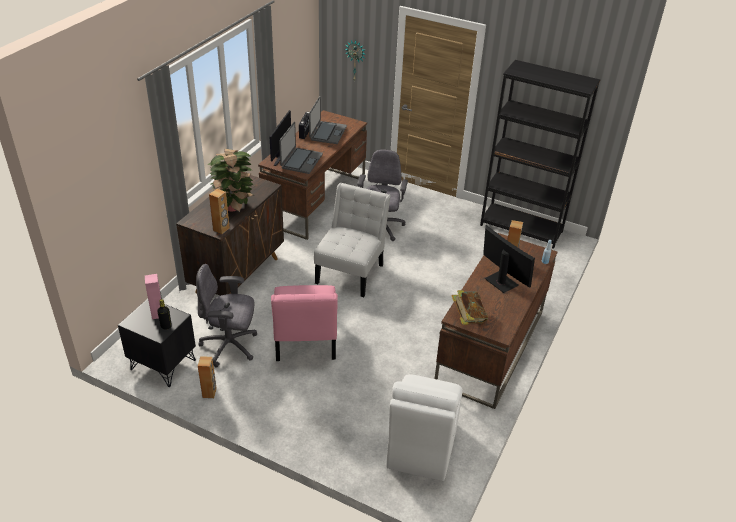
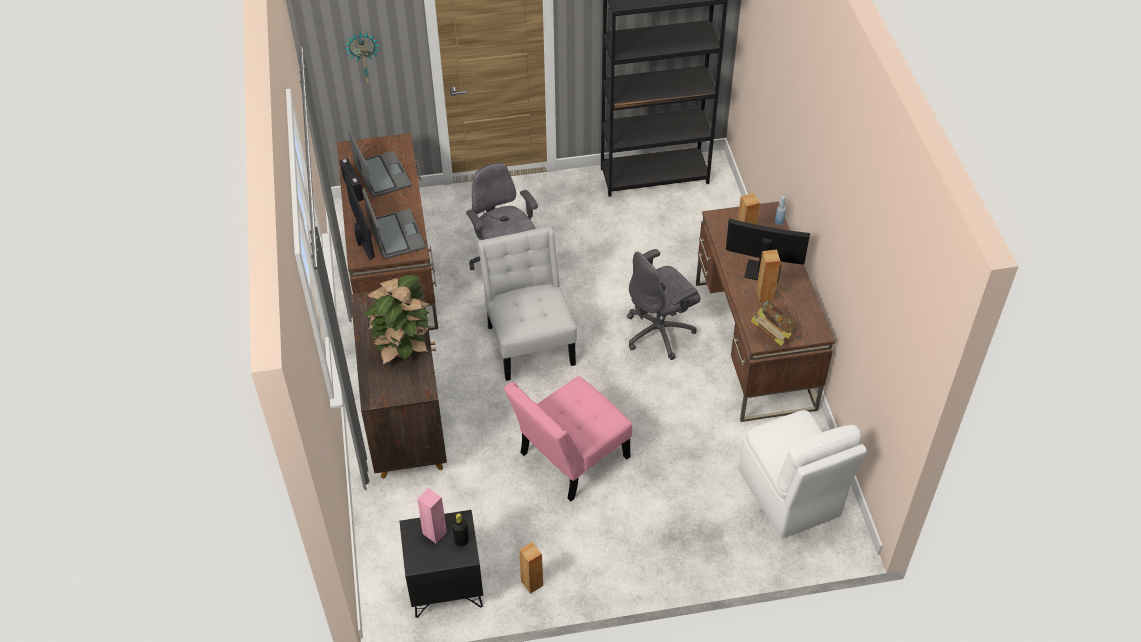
camera: 35 degrees left, 10 degrees up
grey office chair [196,264,257,367] -> grey office chair moved to [627,249,701,360]
brown speaker [209,189,230,234] -> brown speaker moved to [756,250,781,302]
pink chair [271,285,338,361] -> pink chair turned 90 degrees clockwise [504,376,632,501]

